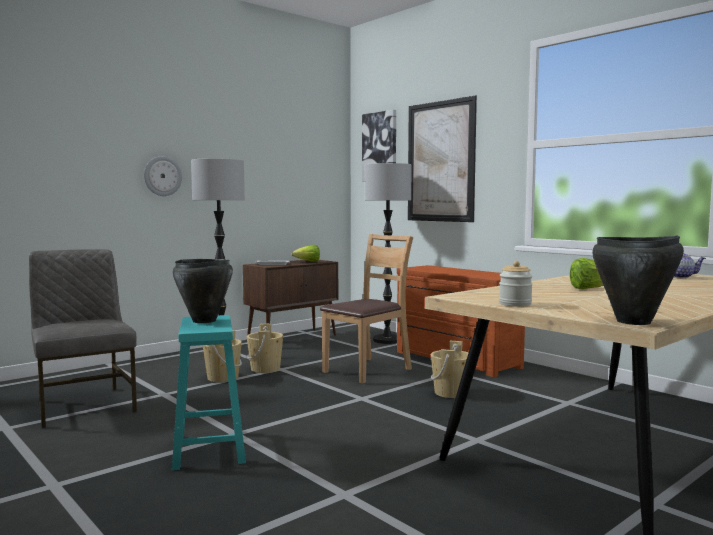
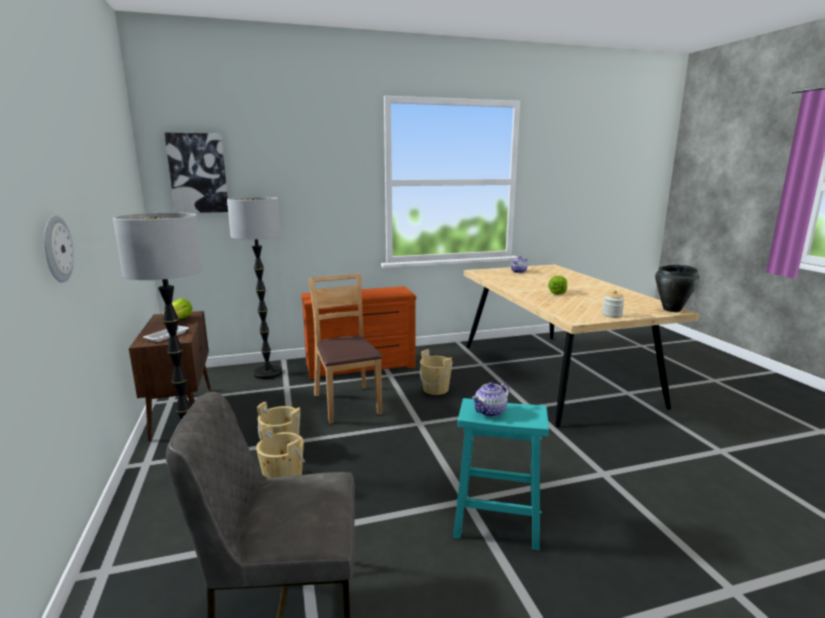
camera: 65 degrees left, 10 degrees up
black cooking pot [173,259,233,323] -> teapot [472,382,509,417]
picture [408,95,477,222] -> none

